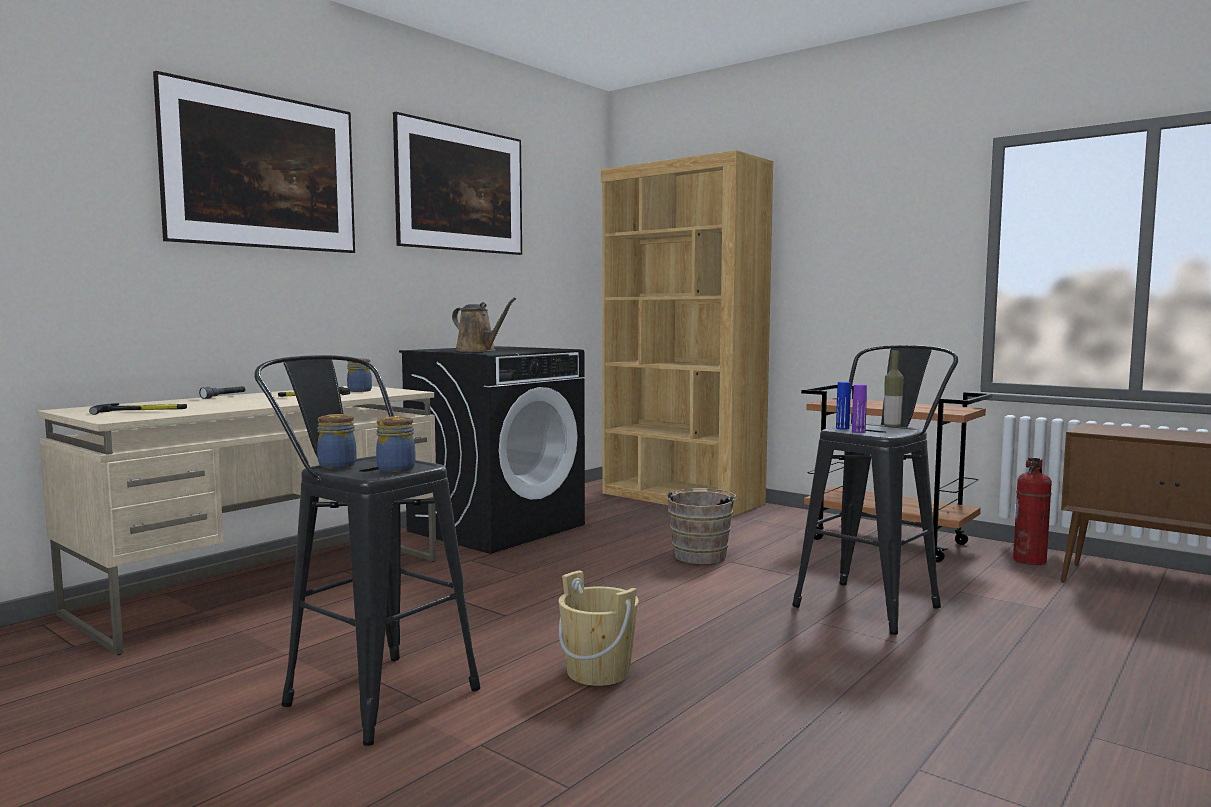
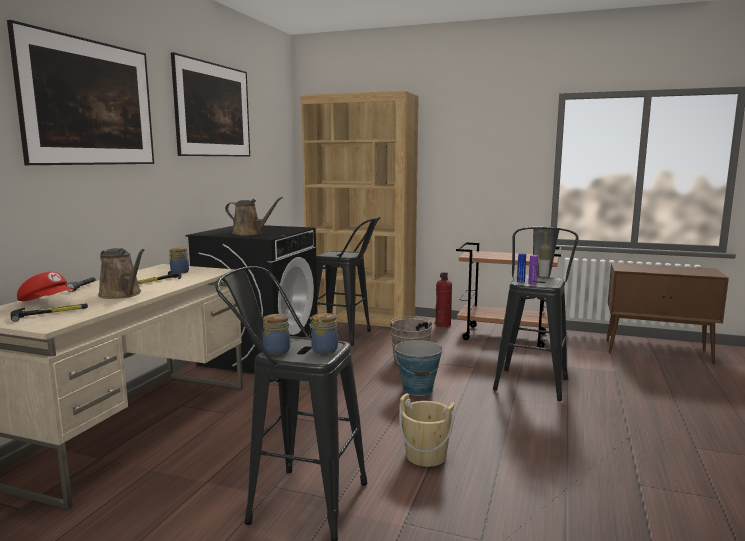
camera: 20 degrees left, 5 degrees up
fire extinguisher [1013,457,1052,565] -> fire extinguisher moved to [435,272,452,327]
none -> red cap [17,272,74,301]
none -> brown watering can [98,248,145,299]
none -> black stool [316,216,380,346]
none -> bucket [394,340,444,396]

